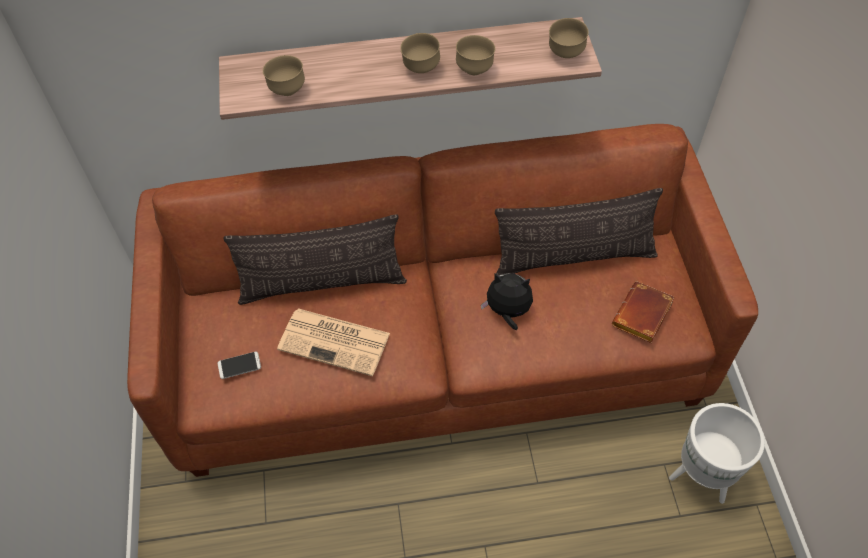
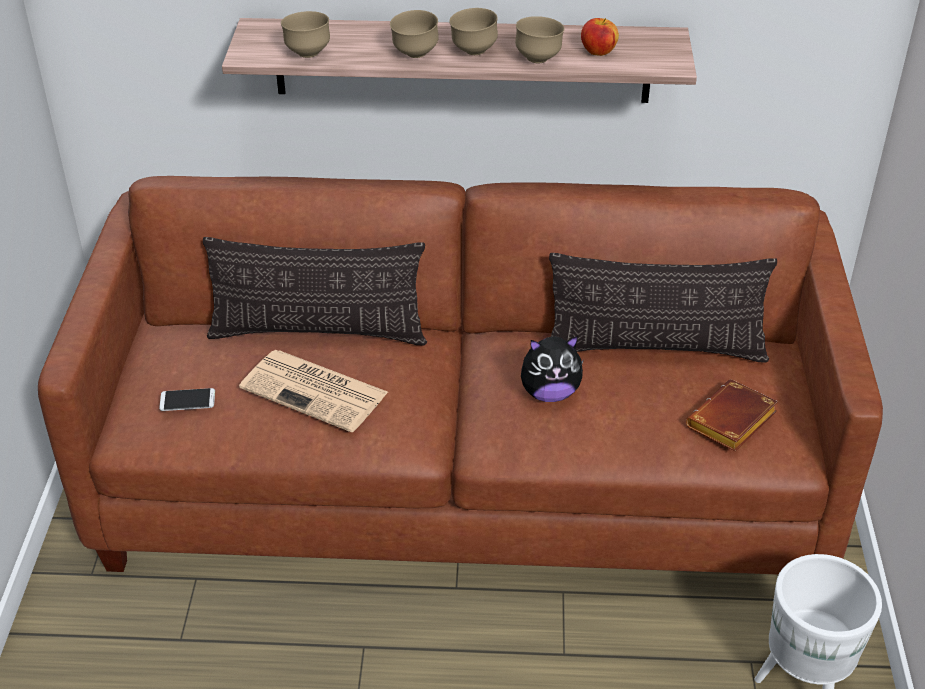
camera: 10 degrees right, 15 degrees down
plush toy [481,273,533,330] -> plush toy turned 150 degrees clockwise [521,336,584,402]
brown bowl [549,18,589,58] -> brown bowl moved to [390,10,439,58]
none -> apple [581,18,619,56]

